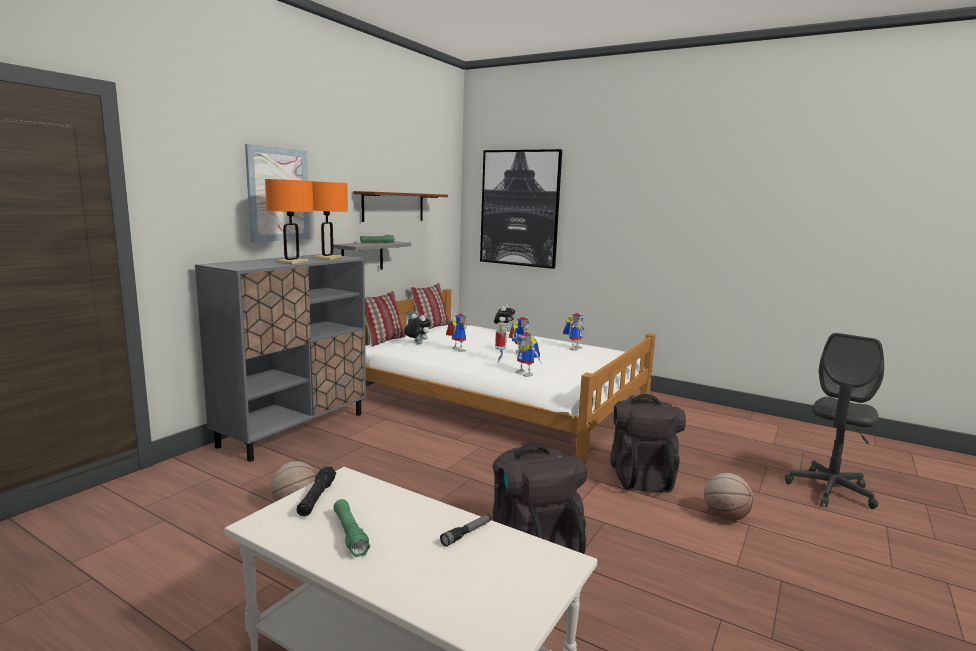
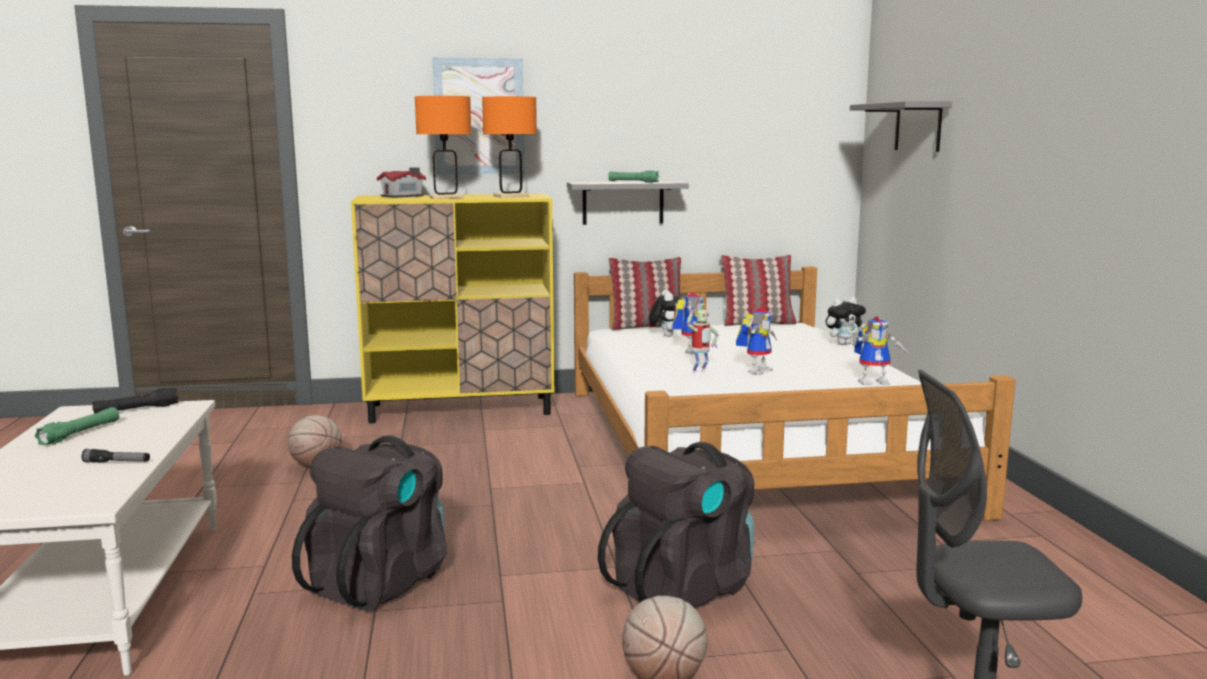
camera: 50 degrees right, 0 degrees up
grey cabinet [195,254,366,462] -> yellow cabinet [351,194,555,424]
brown shelf [353,191,448,222] -> none
picture [480,149,562,269] -> grey shelf [850,101,952,152]
toy robot [512,332,541,377] -> none
none -> toy house [377,167,426,198]

